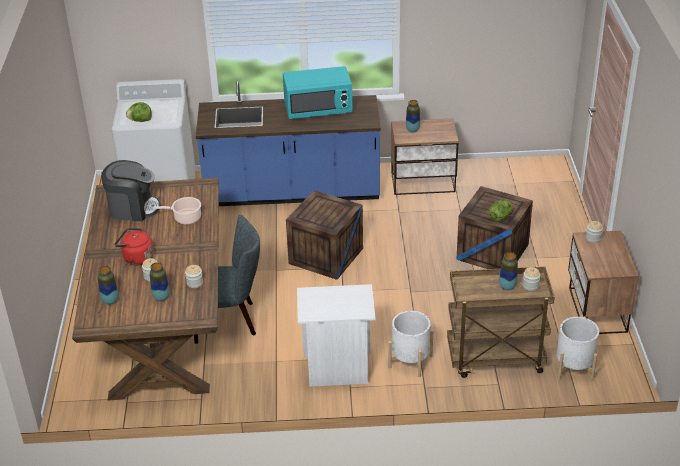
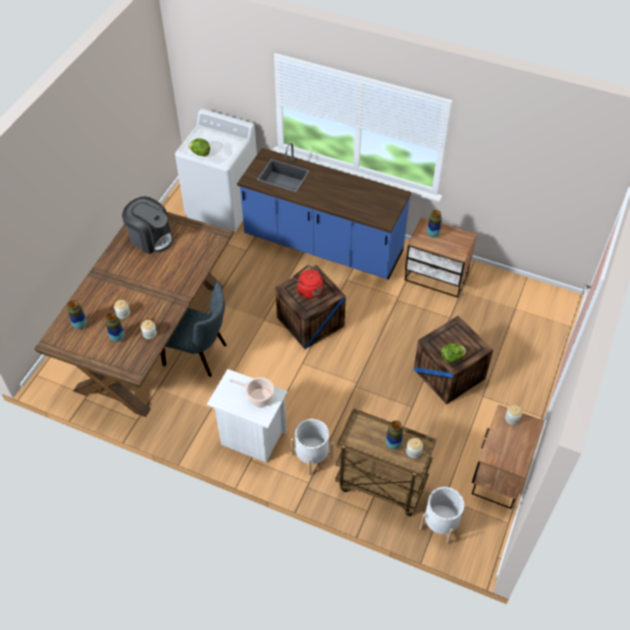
camera: 25 degrees right, 15 degrees up
red kettle [114,228,153,265] -> red kettle moved to [293,265,323,299]
cooking pot [153,197,201,225] -> cooking pot moved to [229,377,274,407]
turquoise microwave [283,66,353,119] -> none

